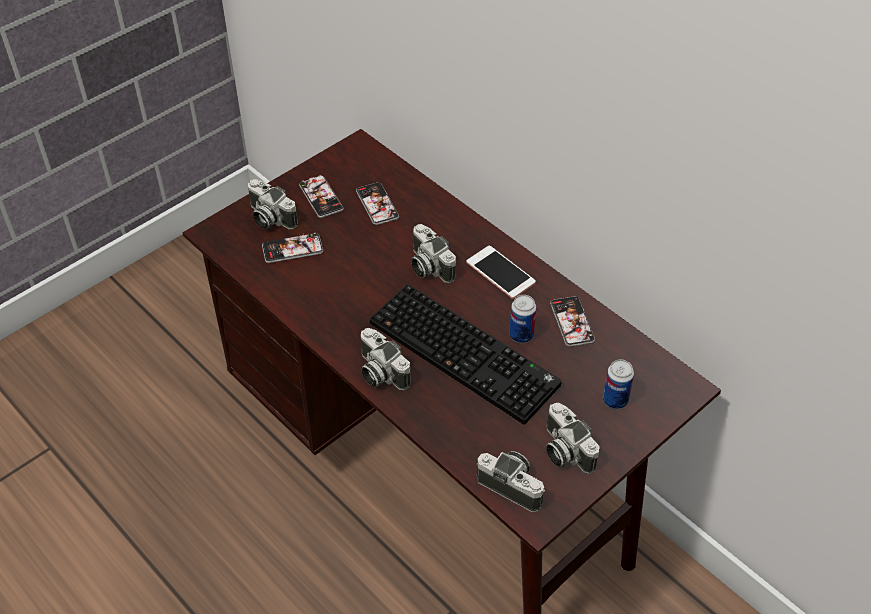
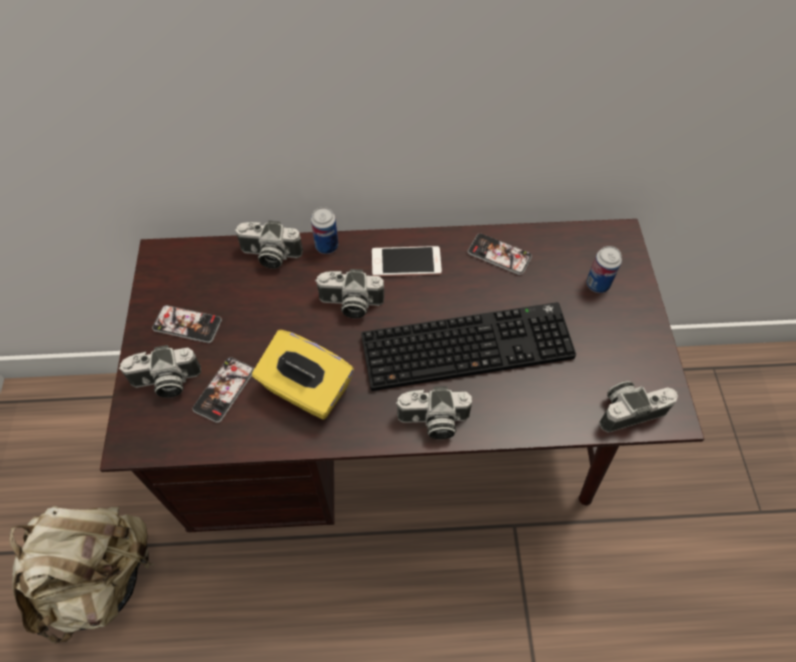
camera: 50 degrees left, 10 degrees up
phone [356,182,399,225] -> none
can [509,295,537,343] -> can moved to [311,207,339,254]
camera [546,403,600,474] -> camera moved to [235,220,303,269]
none -> beige backpack [9,506,155,644]
none -> yellow tissue box [252,330,354,420]

